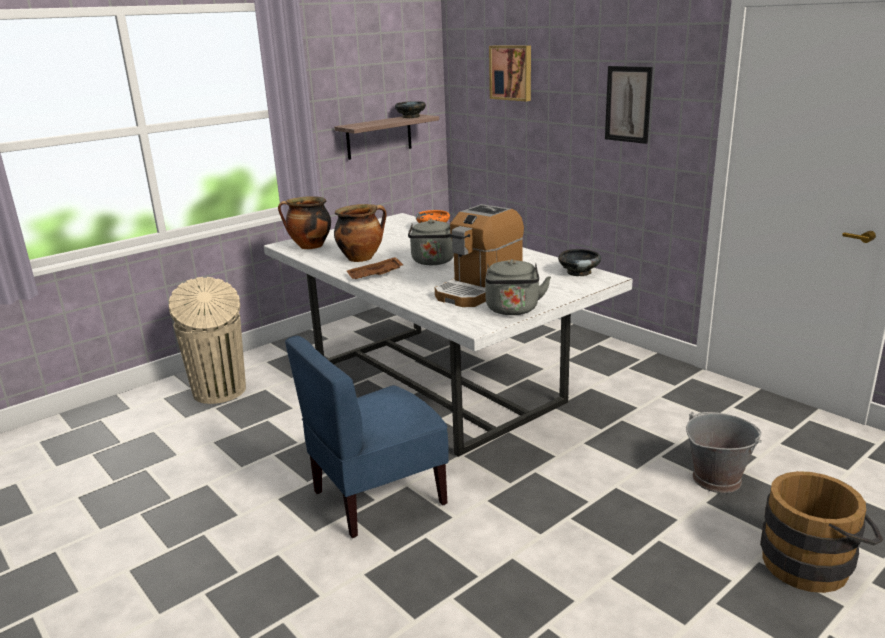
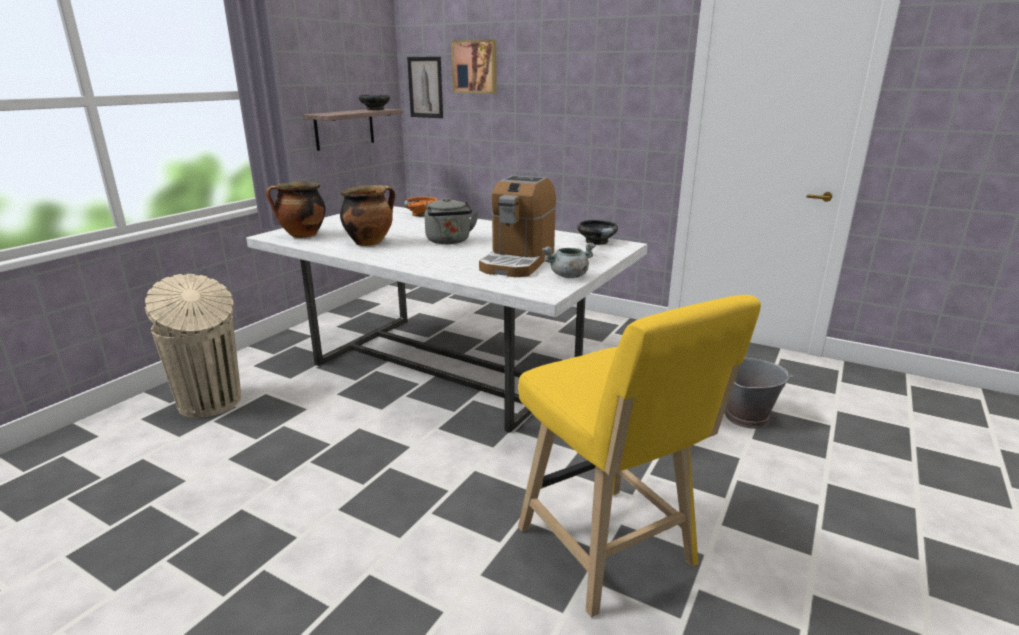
camera: 20 degrees left, 0 degrees up
blue chair [285,336,449,538] -> none
brown tray [347,257,403,279] -> none
grey kettle [485,259,551,315] -> grey cooking pot [542,242,596,278]
picture [605,66,653,144] -> picture moved to [407,57,443,118]
brown bucket [760,471,883,593] -> none
none -> yellow stool [518,295,761,618]

